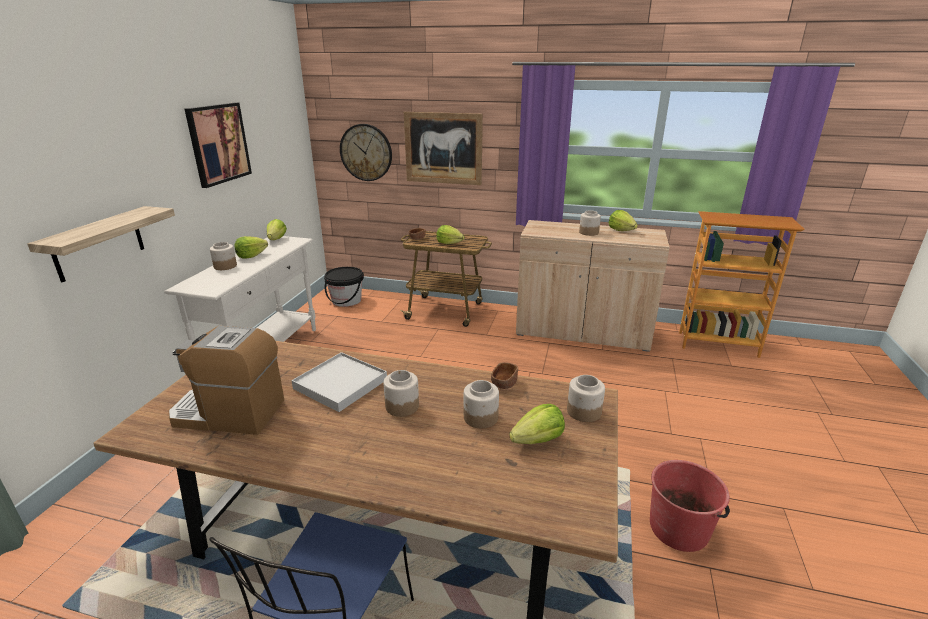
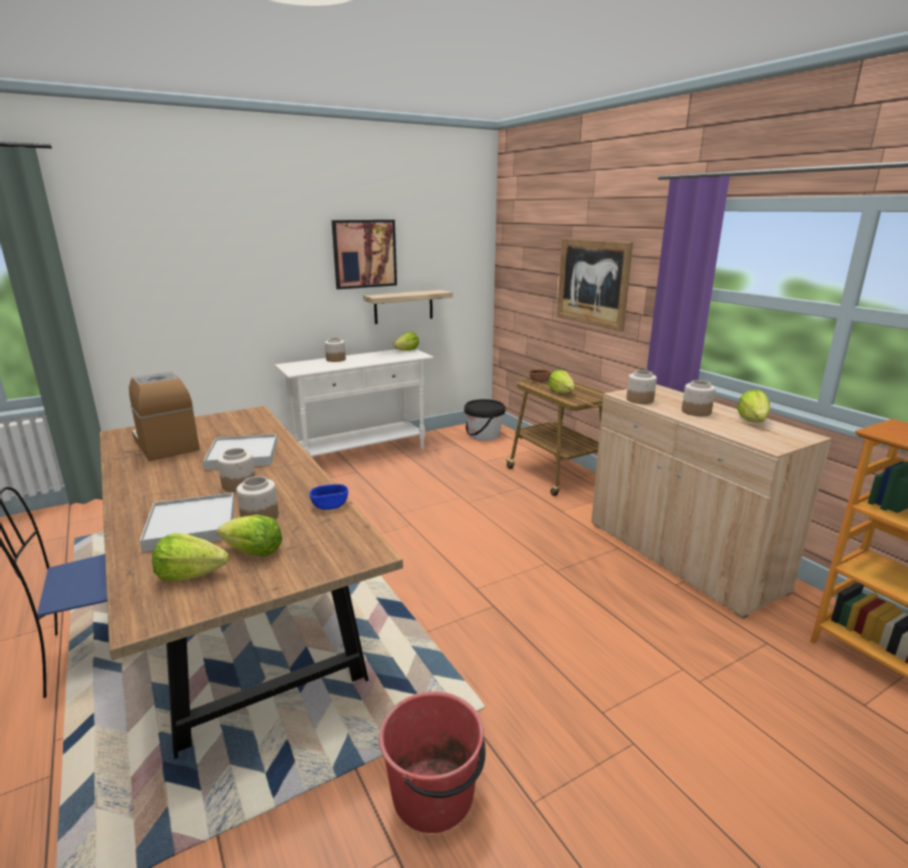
camera: 45 degrees right, 5 degrees down
shelf [27,206,175,282] -> shelf moved to [363,290,453,324]
lettuce [235,236,268,259] -> lettuce moved to [152,534,229,581]
wall clock [340,124,392,181] -> none
brown bowl [491,362,518,389] -> blue bowl [309,484,348,510]
jar [567,375,605,422] -> jar moved to [626,370,657,404]
none -> white tray [140,493,235,552]

